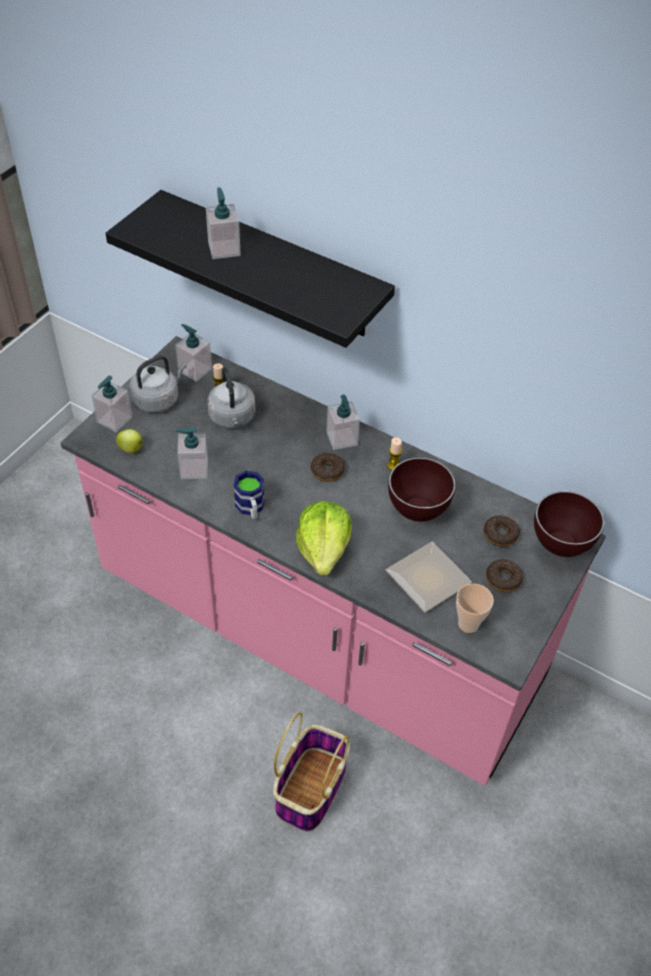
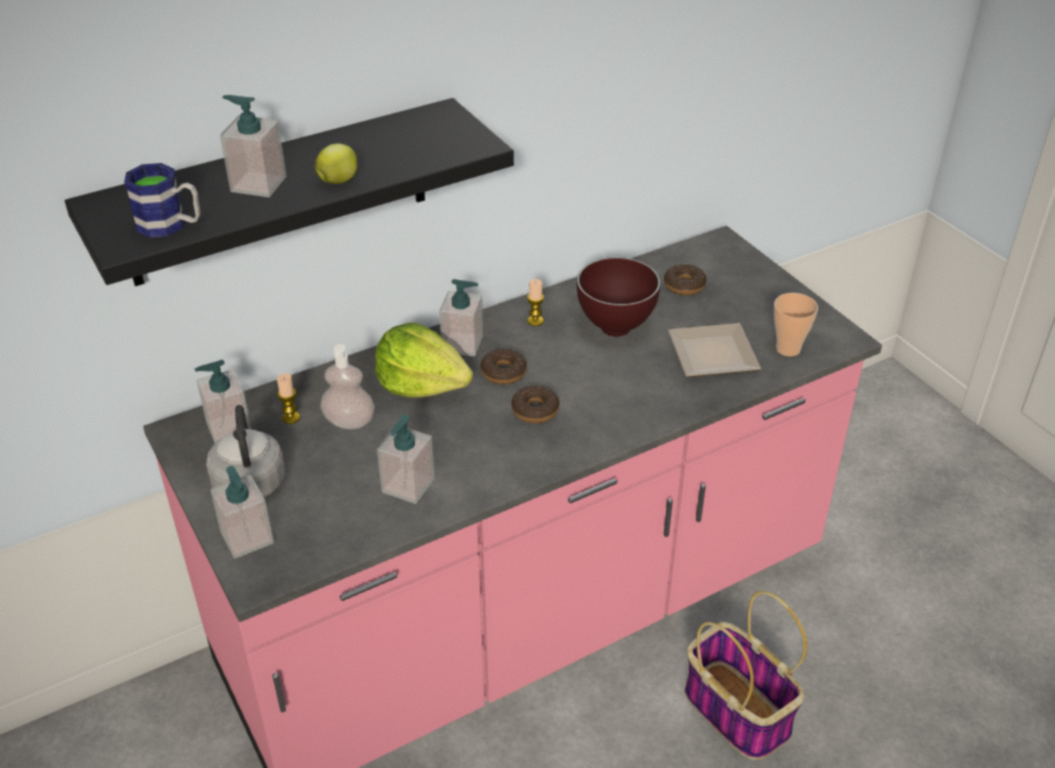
camera: 60 degrees left, 10 degrees down
apple [116,429,143,453] -> apple moved to [315,143,357,184]
grey kettle [207,367,255,428] -> soap dispenser [320,344,375,429]
mug [234,471,264,520] -> mug moved to [124,163,201,237]
lettuce [296,501,352,575] -> lettuce moved to [375,322,473,398]
donut [486,559,523,593] -> donut moved to [511,385,559,423]
brown bowl [534,491,604,557] -> none

